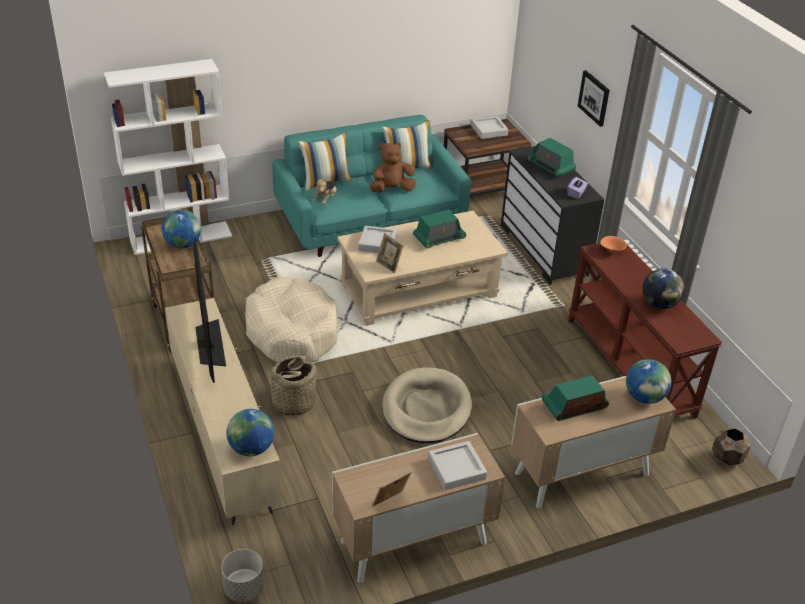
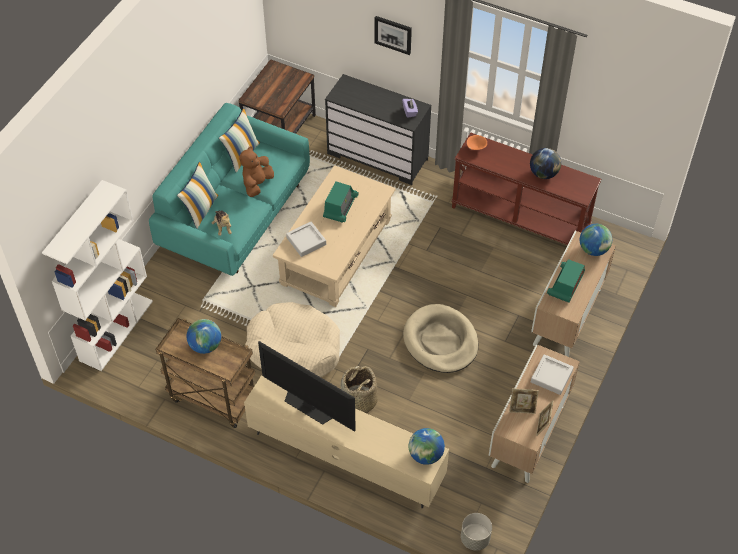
camera: 40 degrees left, 15 degrees up
picture frame [376,233,404,274] -> picture frame moved to [509,388,539,414]
grey tray [471,116,508,139] -> none
radio [527,138,576,178] -> none
brown planter [712,428,751,466] -> none

